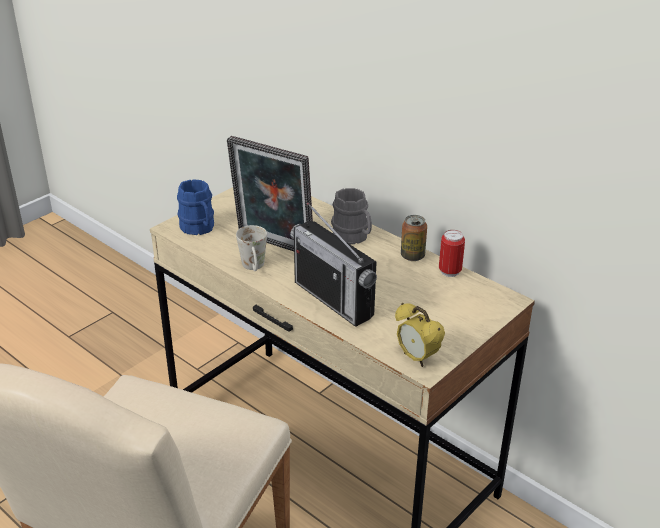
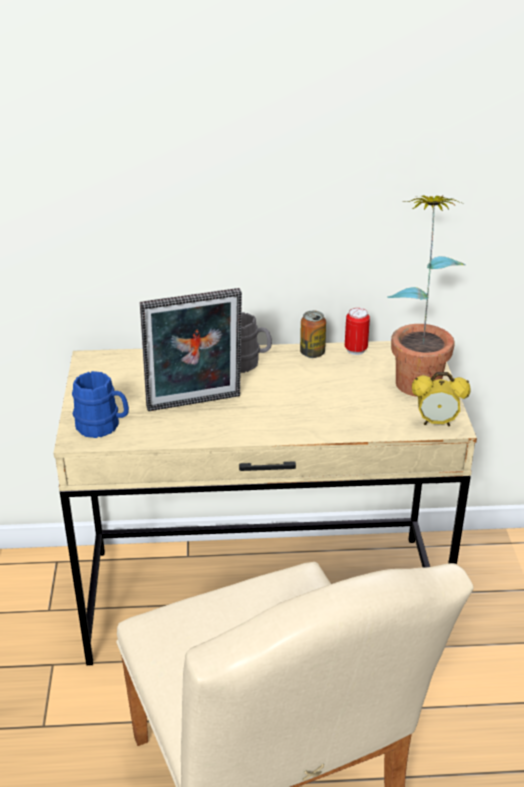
camera: 45 degrees left, 0 degrees up
white mug [236,225,267,271] -> none
radio [290,202,377,327] -> none
none -> potted plant [387,195,466,397]

